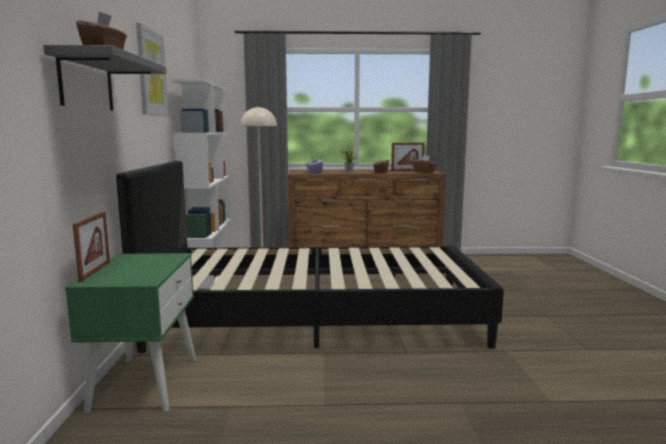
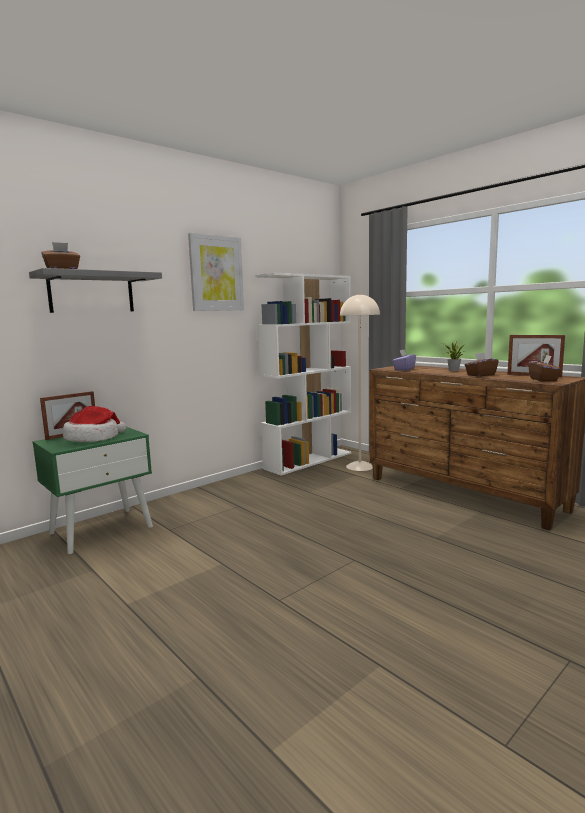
camera: 50 degrees right, 0 degrees up
black bed [116,161,504,353] -> none
none -> hat [63,406,126,442]

